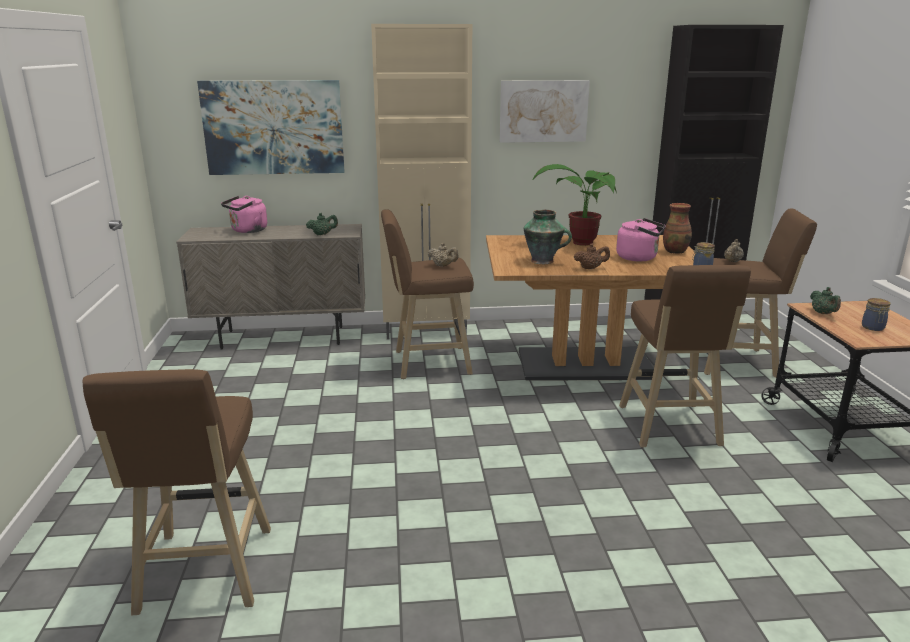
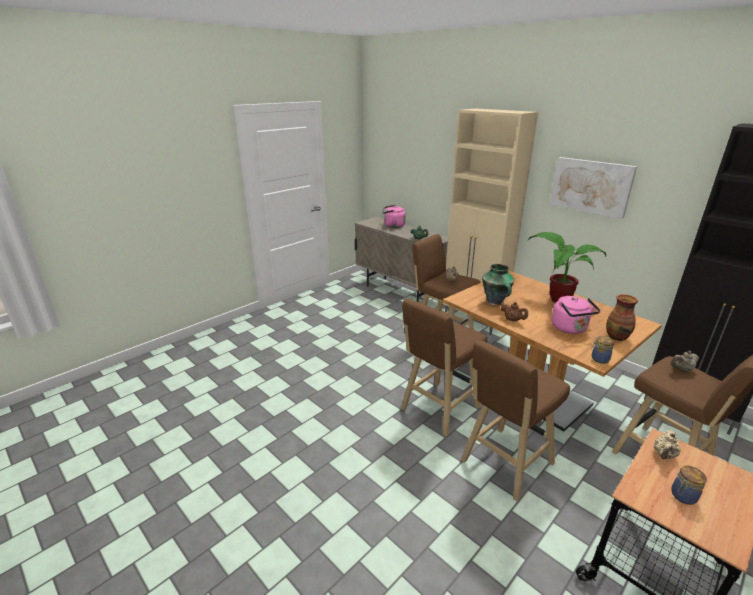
camera: 50 degrees right, 5 degrees up
brown stool [83,369,271,615] -> brown stool moved to [401,299,487,437]
picture [197,80,345,175] -> none
green teapot [810,287,841,314] -> beige teapot [653,430,681,459]

